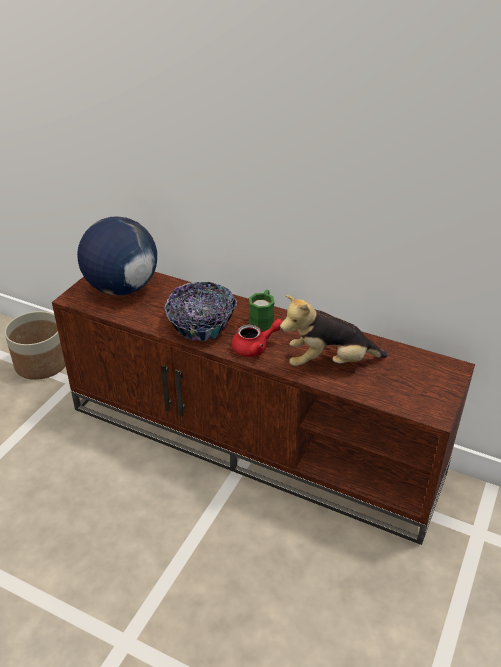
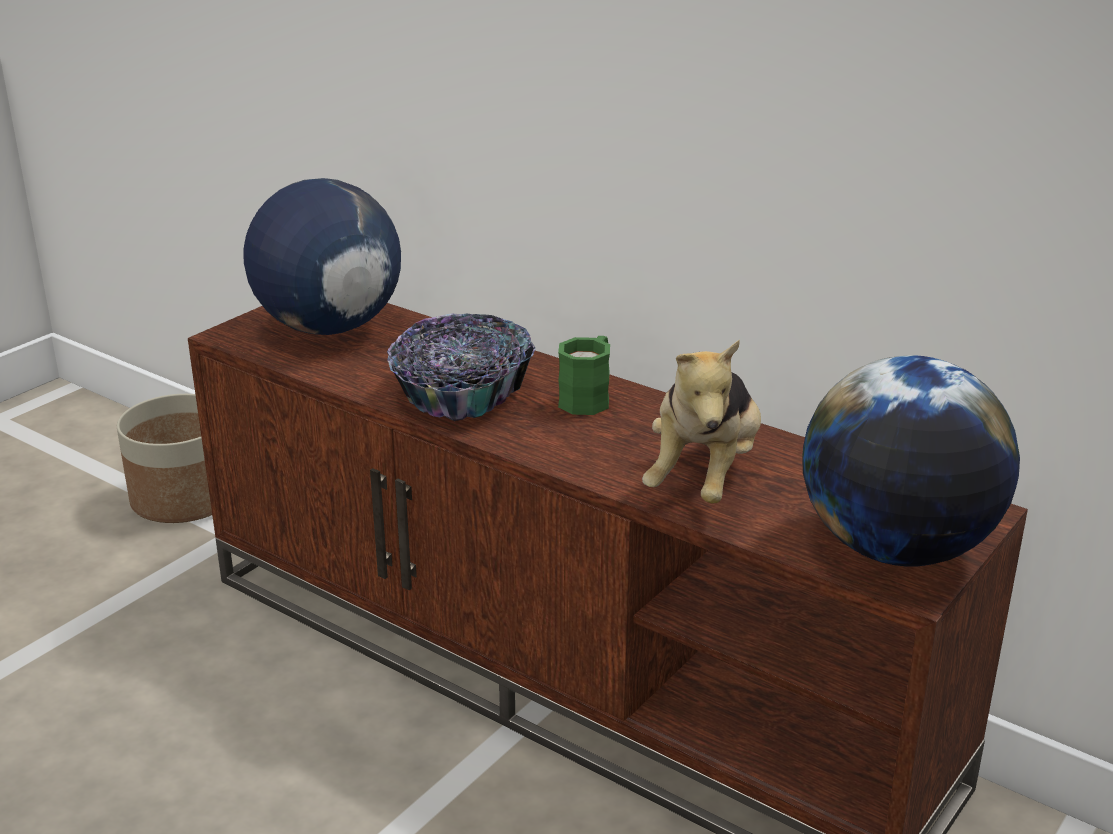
camera: 10 degrees right, 10 degrees down
red teapot [232,319,283,357] -> none
plush toy [280,295,388,366] -> plush toy turned 75 degrees counterclockwise [642,339,761,504]
none -> globe [802,355,1020,566]

